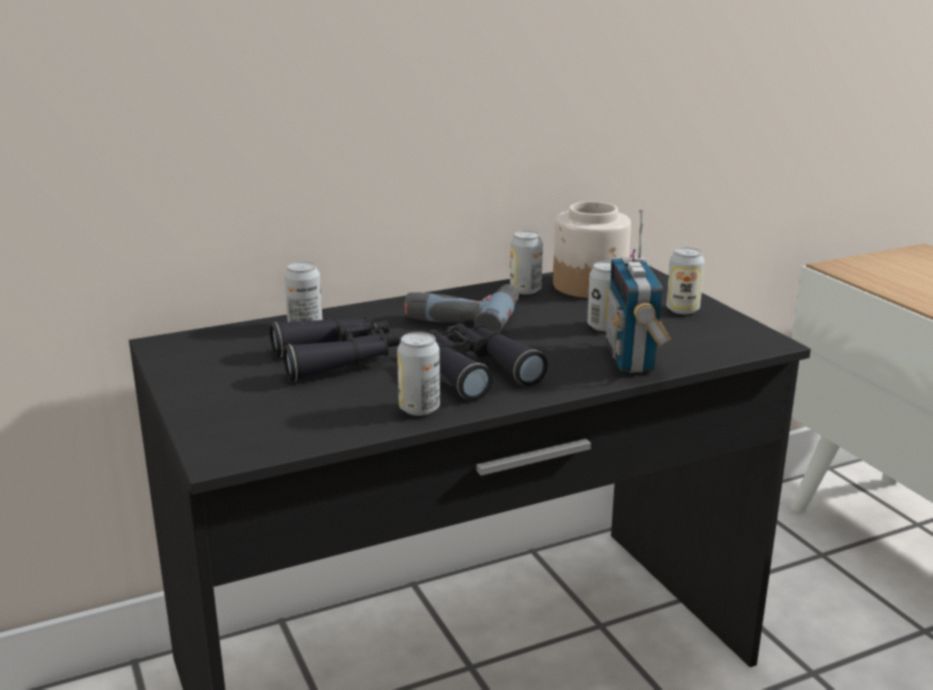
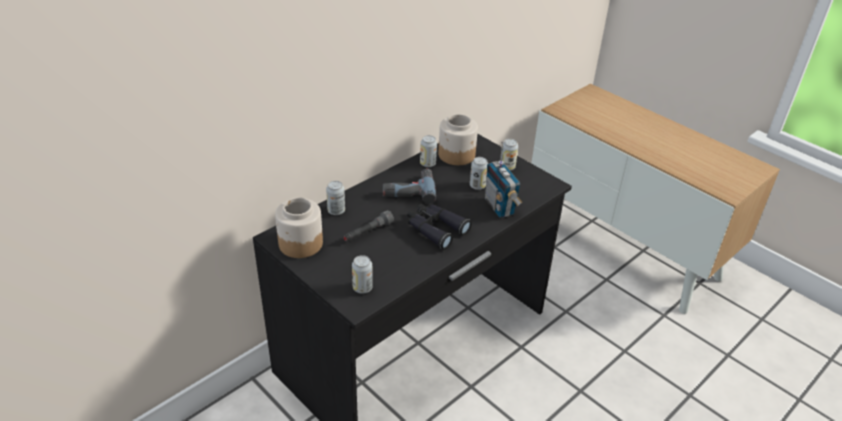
camera: 20 degrees left, 15 degrees up
black binoculars [270,317,399,381] -> grey flashlight [343,210,394,242]
can [397,332,440,416] -> can moved to [352,255,373,294]
none -> jar [275,198,323,258]

